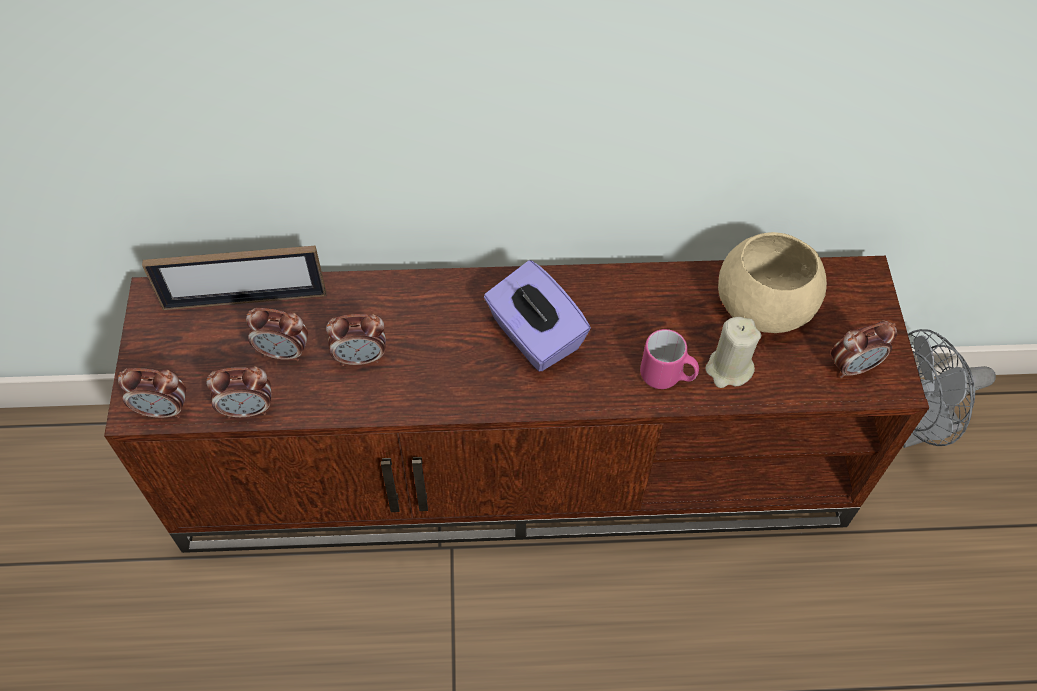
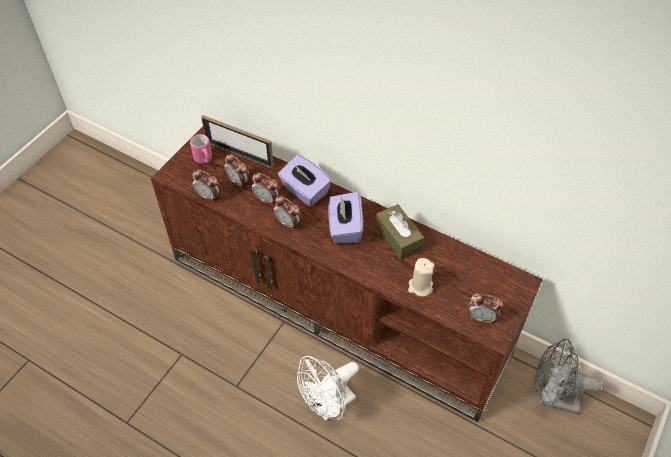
camera: 35 degrees right, 5 degrees down
alarm clock [118,368,186,418] -> alarm clock moved to [273,196,301,230]
pink mug [640,329,699,389] -> pink mug moved to [190,134,212,164]
beige bowl [718,232,827,333] -> none
none -> purple tissue box [278,155,332,207]
none -> white fan [297,356,359,421]
none -> brown tissue box [375,204,424,260]

